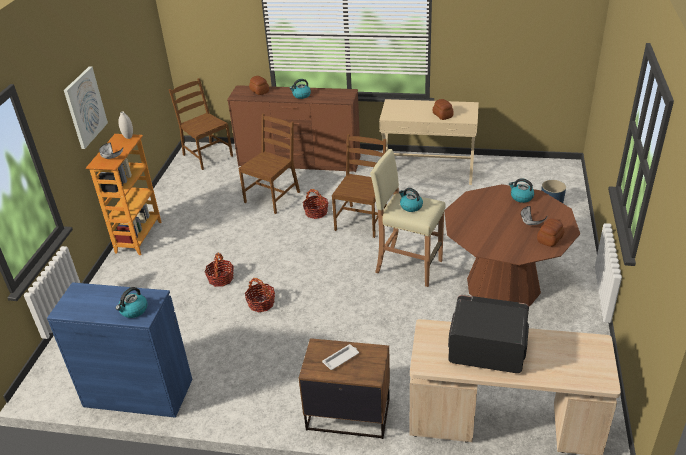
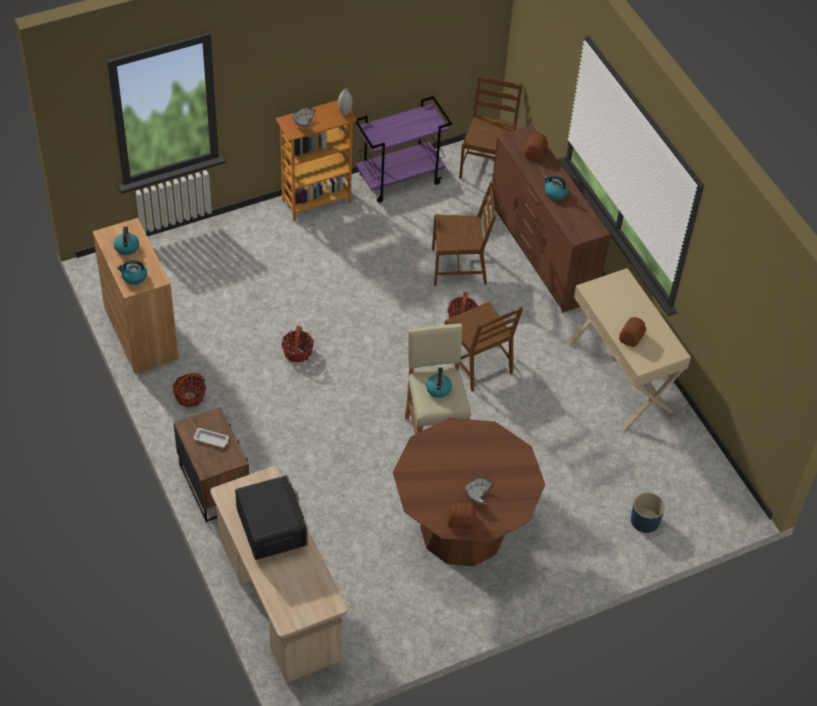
camera: 50 degrees right, 15 degrees up
blue cabinet [47,282,192,418] -> brown cabinet [93,218,179,373]
picture [64,66,108,149] -> none
basket [204,253,234,287] -> basket moved to [172,373,206,407]
brown chair [332,134,387,238] -> brown chair turned 75 degrees clockwise [444,302,523,391]
kettle [509,178,534,203] -> kettle moved to [114,226,139,255]
none -> purple cart [355,96,452,203]

